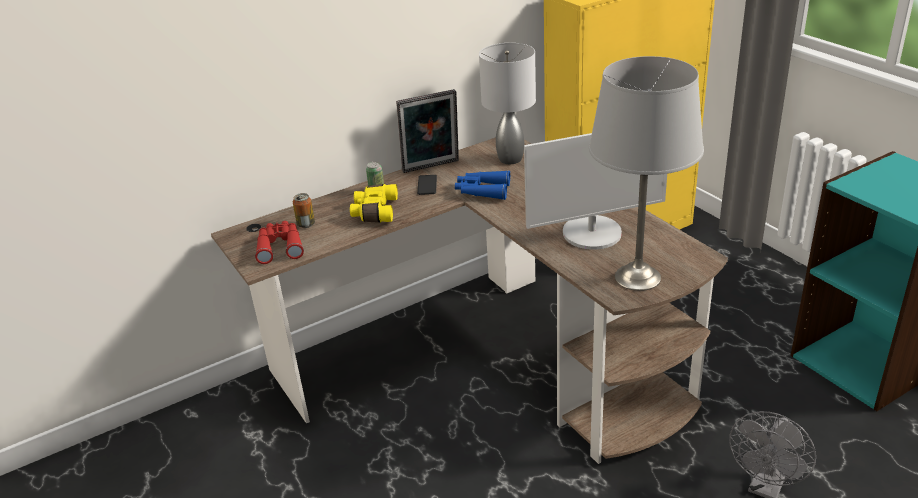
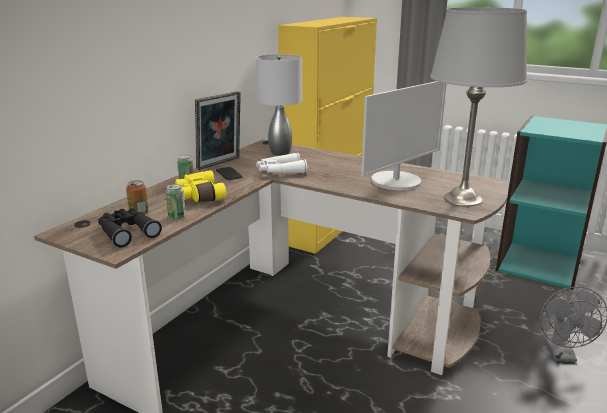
camera: 30 degrees left, 10 degrees down
red binoculars [255,221,304,264] -> black binoculars [98,209,162,247]
blue binoculars [455,170,510,200] -> white binoculars [256,153,307,173]
none -> can [166,184,186,220]

